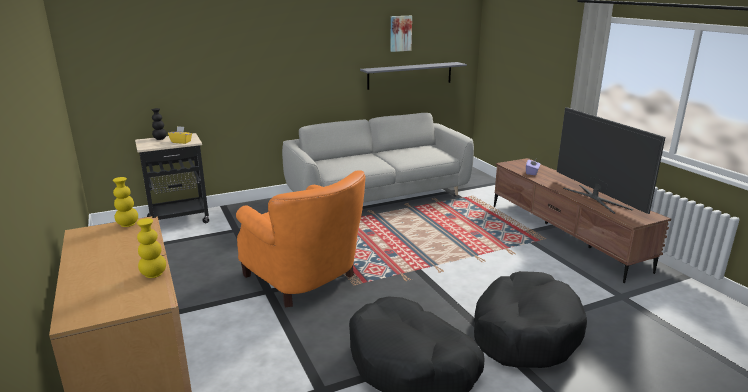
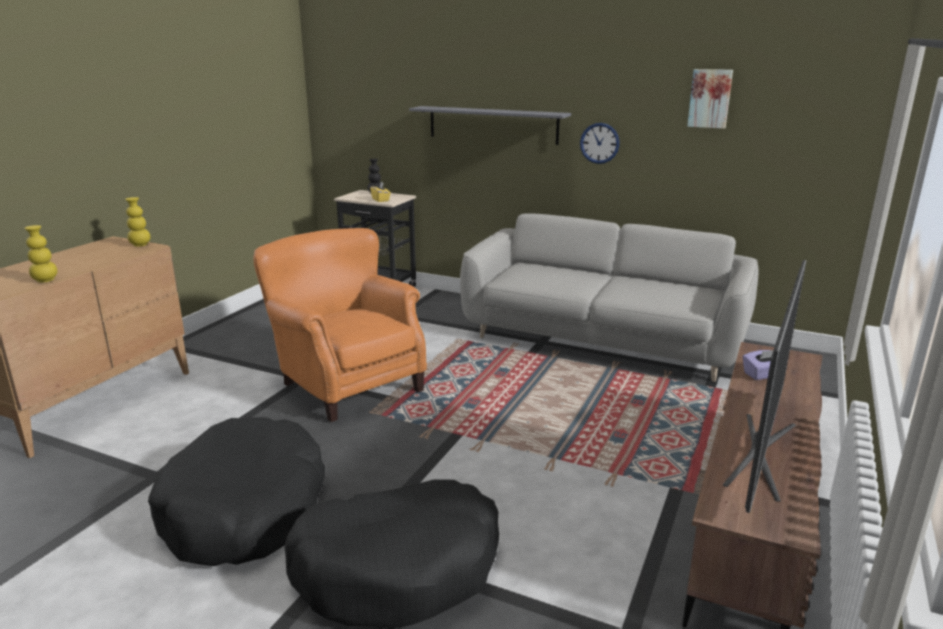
camera: 50 degrees right, 0 degrees up
orange armchair [236,170,365,307] -> orange armchair turned 135 degrees clockwise [253,228,427,422]
grey shelf [360,62,467,90] -> grey shelf moved to [409,106,571,145]
none -> wall clock [580,123,620,164]

